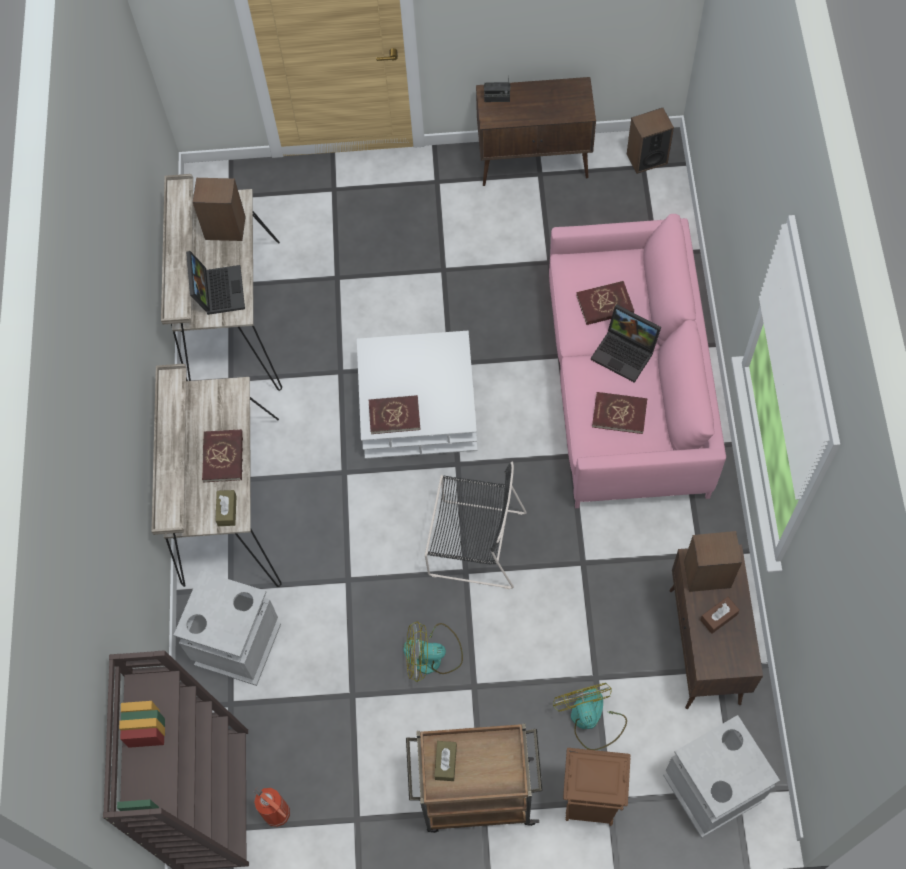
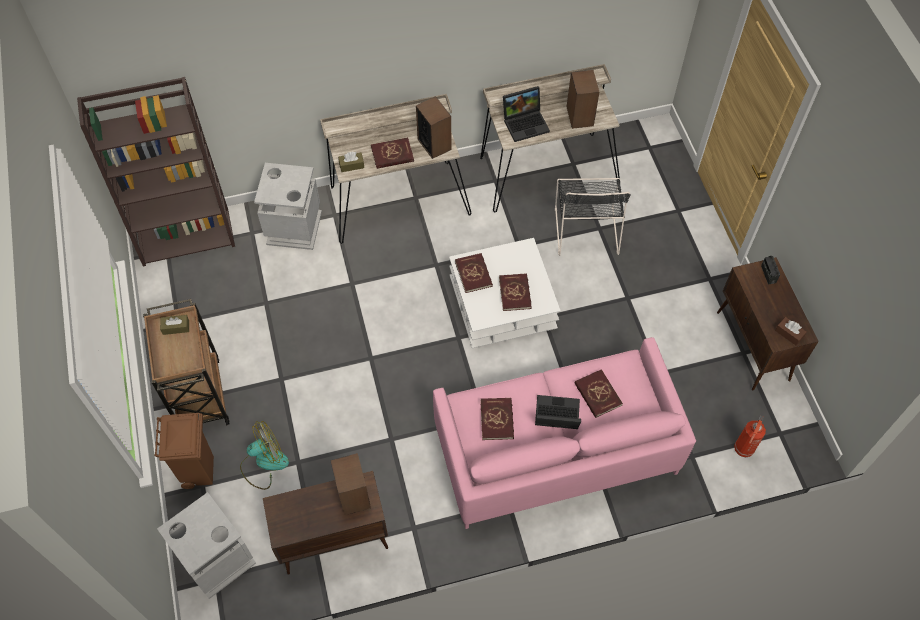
camera: 75 degrees right, 5 degrees down
fire extinguisher [254,787,290,827] -> fire extinguisher moved to [734,416,766,457]
fan [403,621,463,682] -> none
black chair [425,462,527,589] -> black chair moved to [555,178,631,256]
laptop [591,305,661,383] -> laptop turned 75 degrees clockwise [535,395,581,429]
speaker [627,108,674,174] -> speaker moved to [416,96,452,159]
brown tissue box [700,597,740,634] -> brown tissue box moved to [775,317,807,346]
none -> red book [499,273,532,311]

